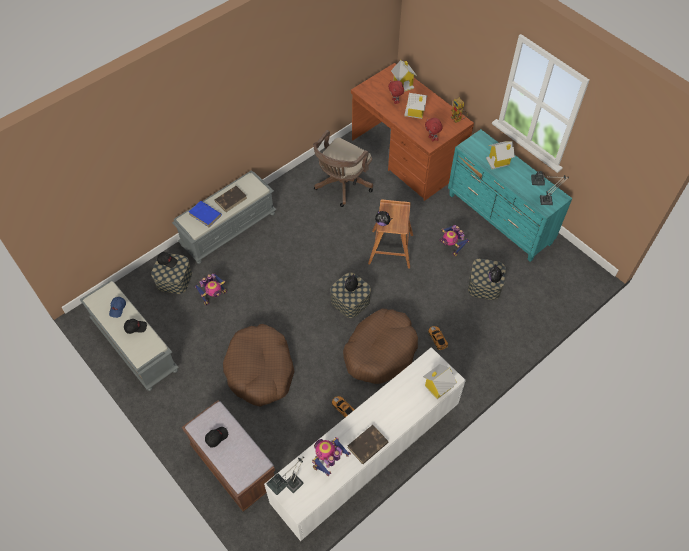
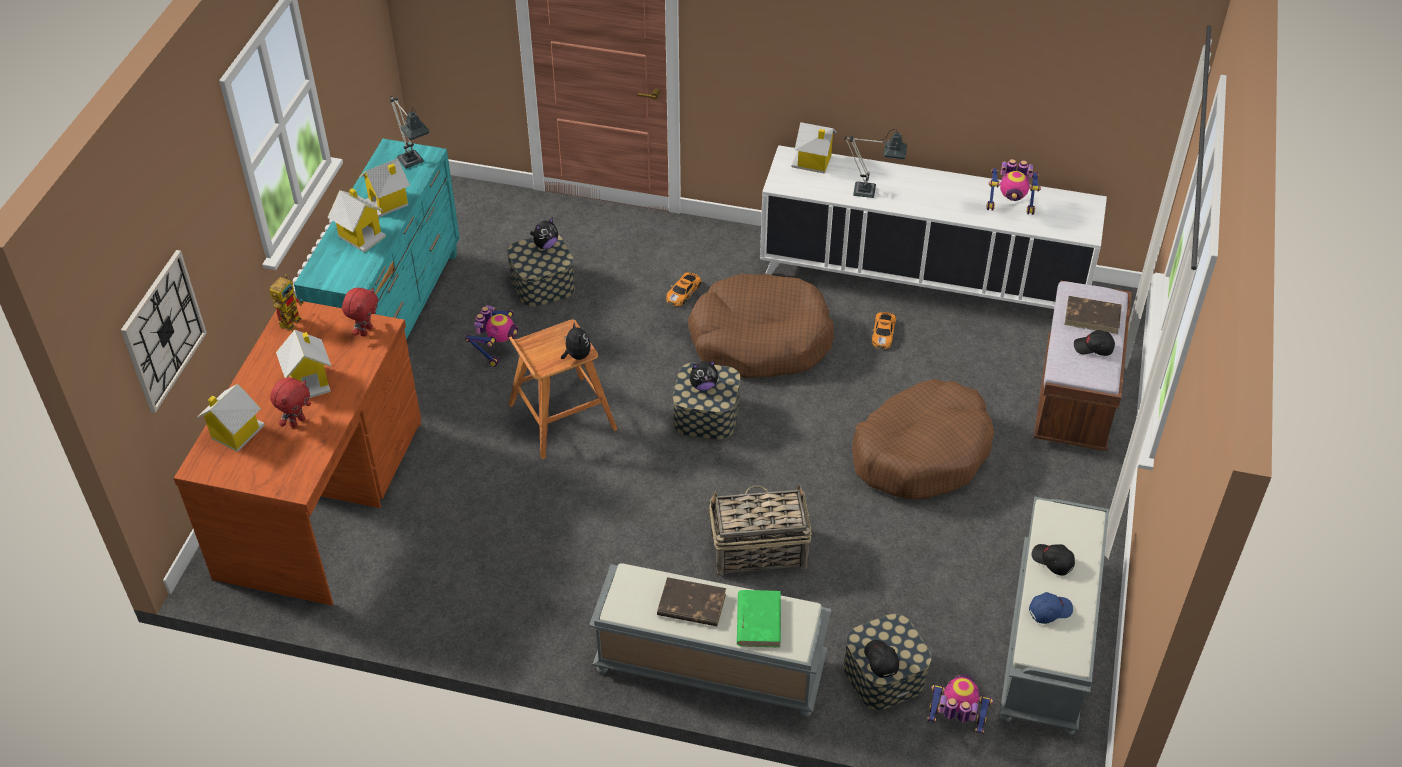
camera: 125 degrees left, 10 degrees down
blue book [189,201,222,227] -> green book [737,590,781,648]
toy robot [195,273,227,306] -> toy robot moved to [927,674,993,734]
table lamp [266,457,304,495] -> table lamp moved to [845,129,907,198]
brown office chair [313,130,373,207] -> none
brown book [347,425,389,464] -> brown book moved to [1064,296,1122,334]
none -> wall clock [121,250,207,413]
none -> toy house [359,158,410,218]
none -> basket [708,485,812,576]

